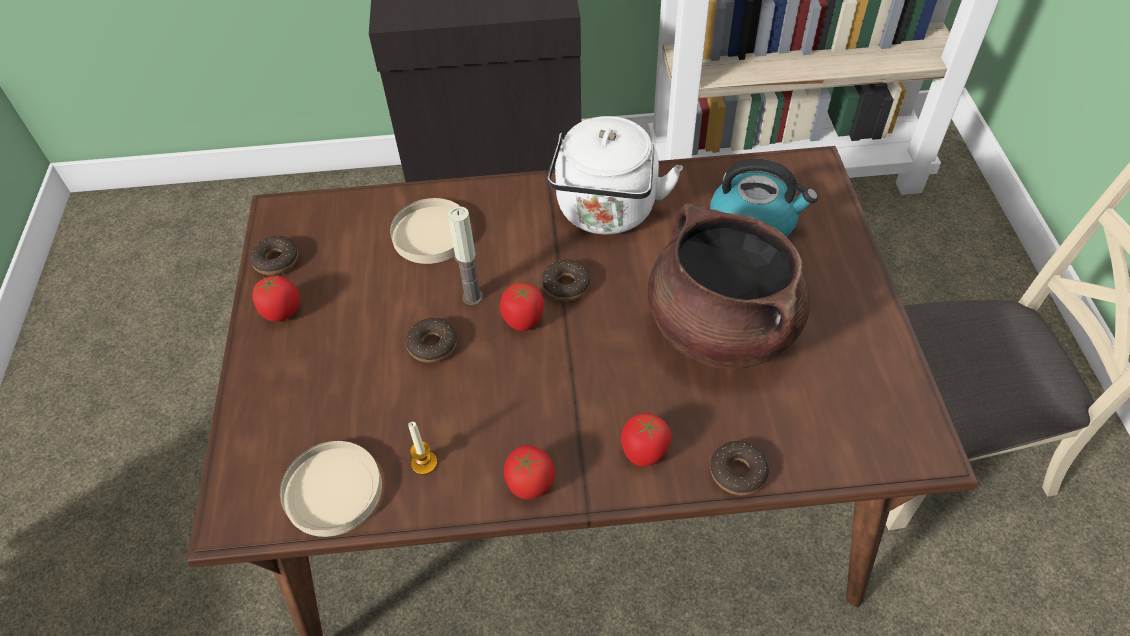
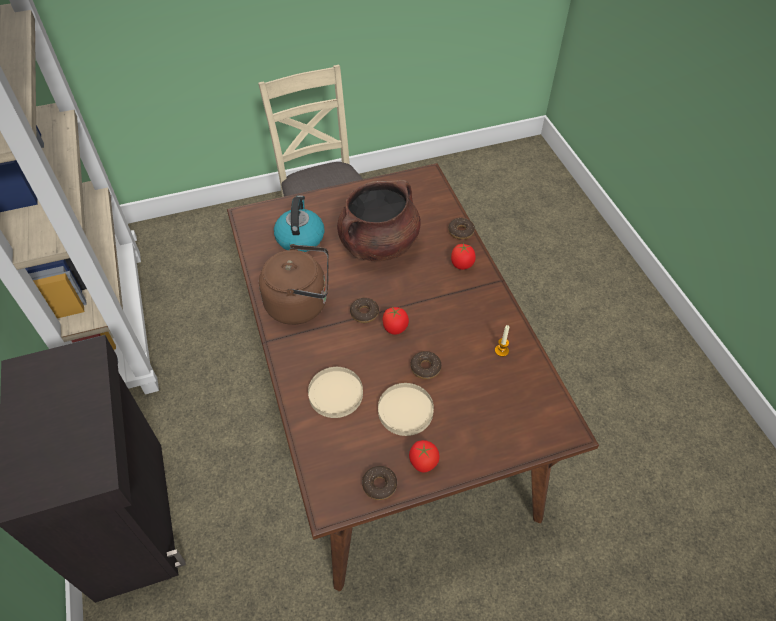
camera: 105 degrees left, 0 degrees up
beige plate [280,441,382,537] -> beige plate moved to [378,383,434,436]
candle [448,206,483,305] -> none
tomato [504,445,555,499] -> none
white kettle [547,116,683,235] -> brown kettle [259,244,329,325]

